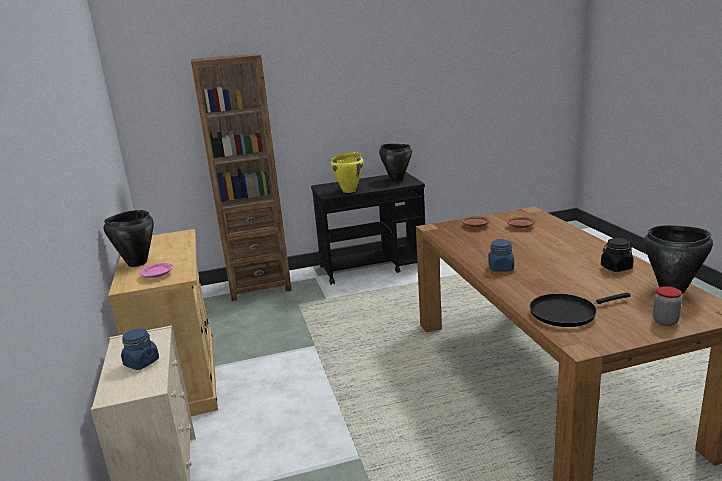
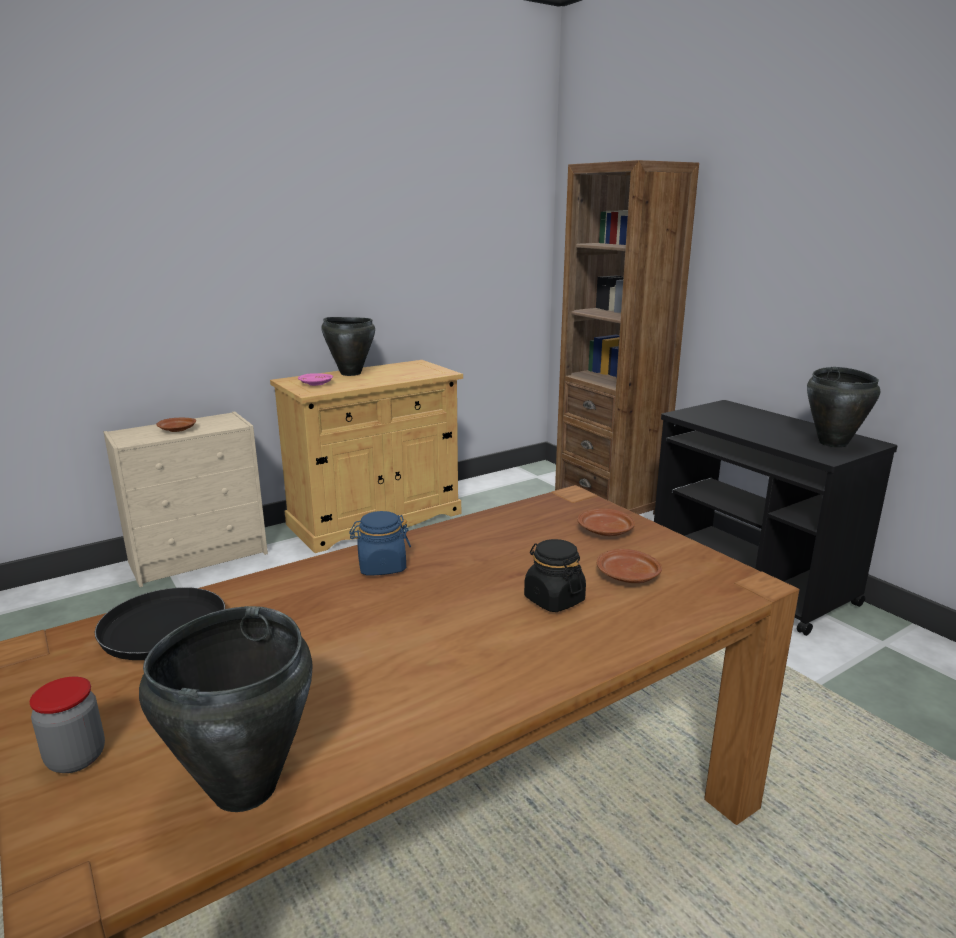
camera: 70 degrees right, 0 degrees up
blue jar [121,328,159,370] -> brown plate [156,418,196,432]
yellow cooking pot [330,152,363,193] -> none
black jar [601,238,634,272] -> black jar moved to [524,539,586,612]

